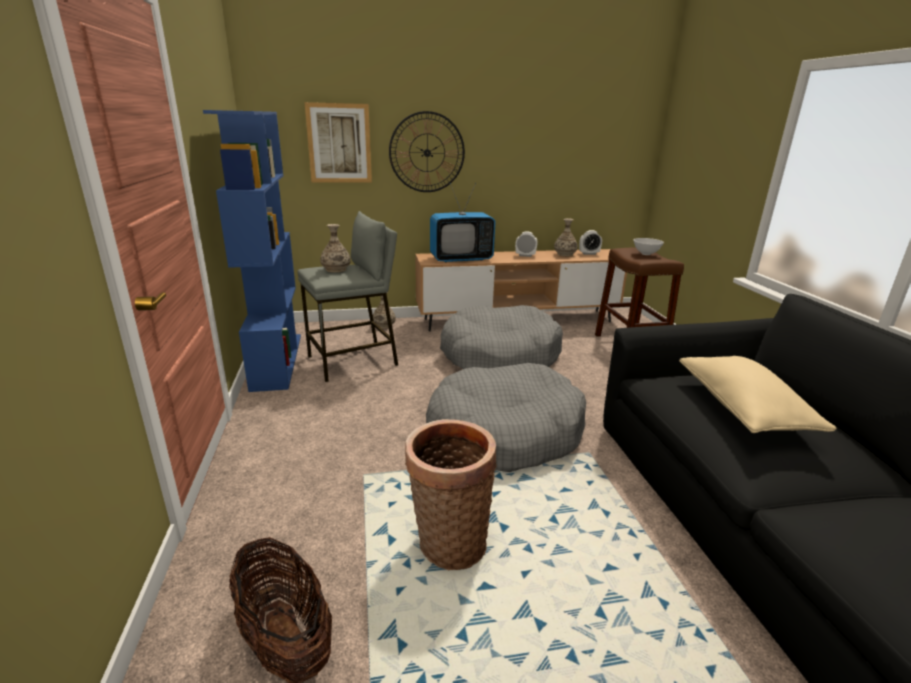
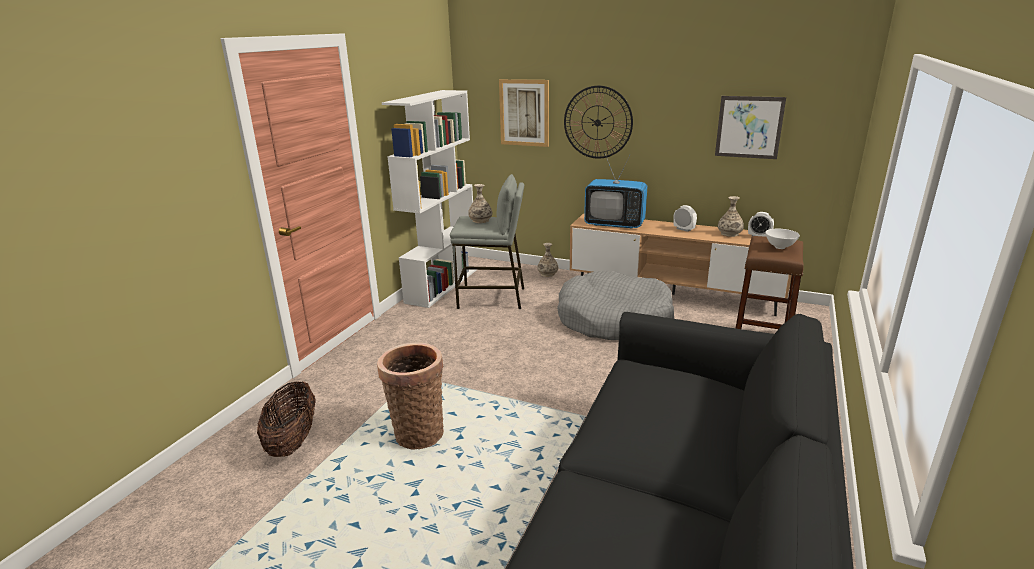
camera: 35 degrees right, 0 degrees up
blue bookcase [203,110,301,392] -> white bookcase [382,90,476,308]
grey dog bed [426,363,586,472] -> none
beige pillow [679,356,837,433] -> none
none -> picture [715,96,786,159]

